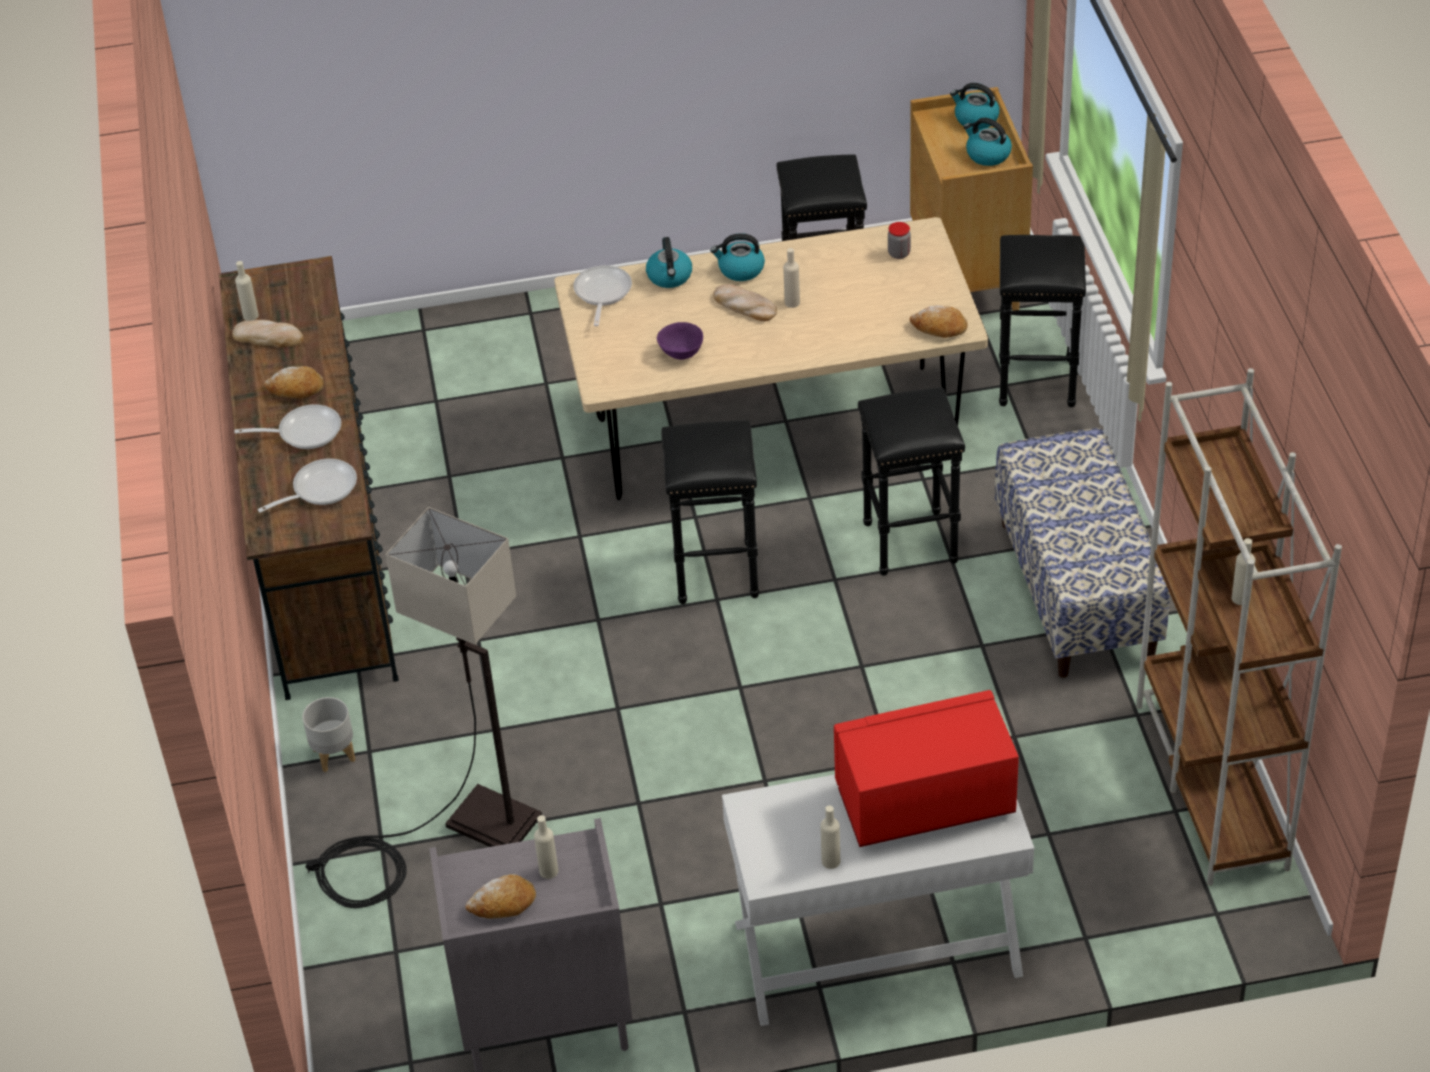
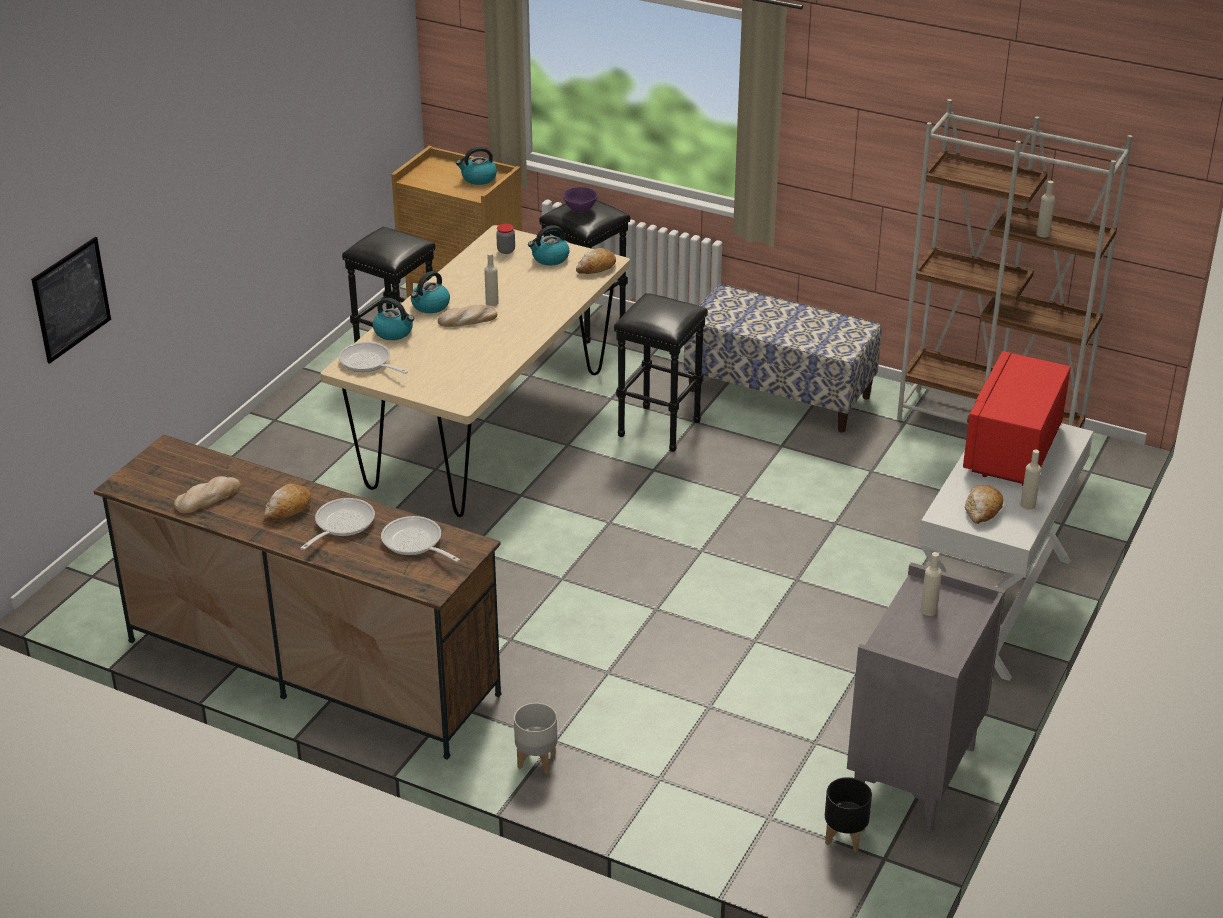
camera: 55 degrees left, 10 degrees down
beige bottle [235,261,259,321] -> none
frying pan [258,459,357,513] -> frying pan turned 45 degrees counterclockwise [381,516,460,562]
floor lamp [306,507,542,908] -> none
bread [465,874,536,919] -> bread moved to [965,485,1003,524]
purple bowl [657,322,703,360] -> purple bowl moved to [563,187,598,212]
black stool [661,420,759,604] -> none
kettle [950,83,1000,130] -> kettle moved to [528,225,569,265]
none -> picture [31,237,111,364]
none -> black planter [825,777,872,852]

